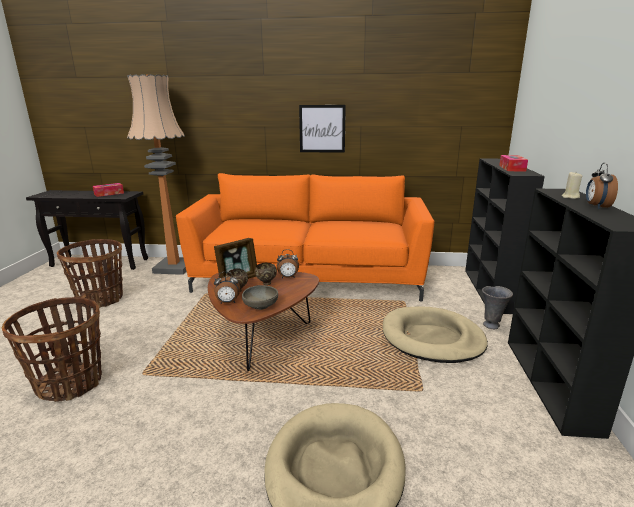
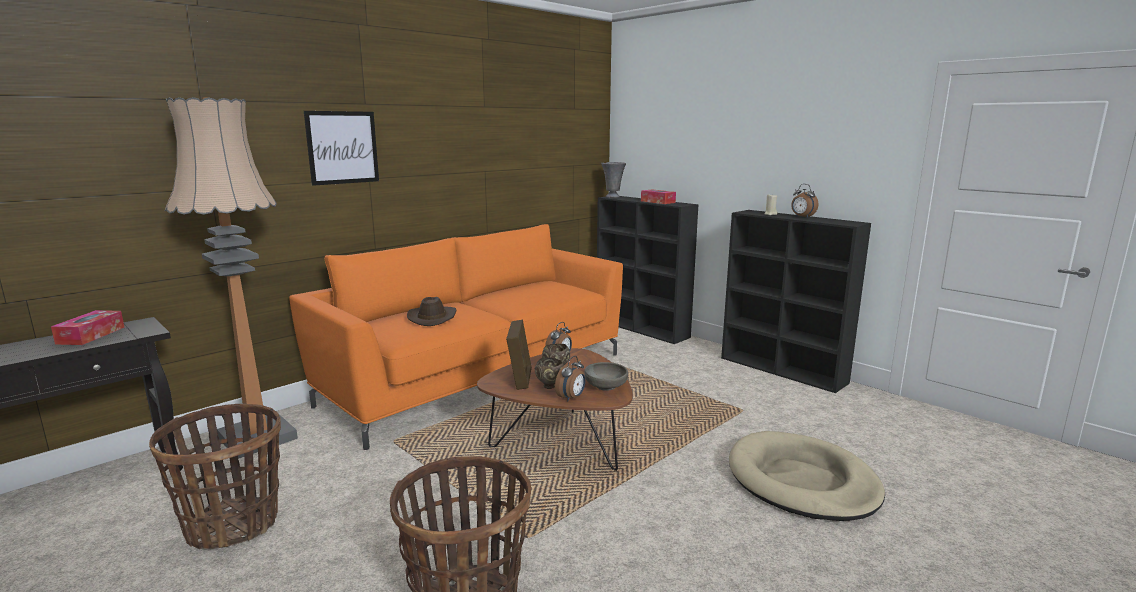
camera: 50 degrees left, 5 degrees down
picture [299,105,346,153] -> picture moved to [304,111,379,186]
beige dog bed [383,306,488,363] -> none
grey vase [482,286,513,329] -> grey vase moved to [601,162,626,198]
none -> brown hat [407,297,457,326]

